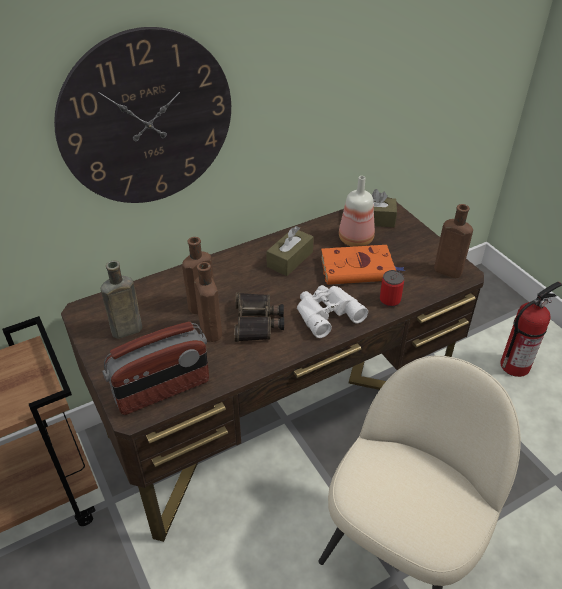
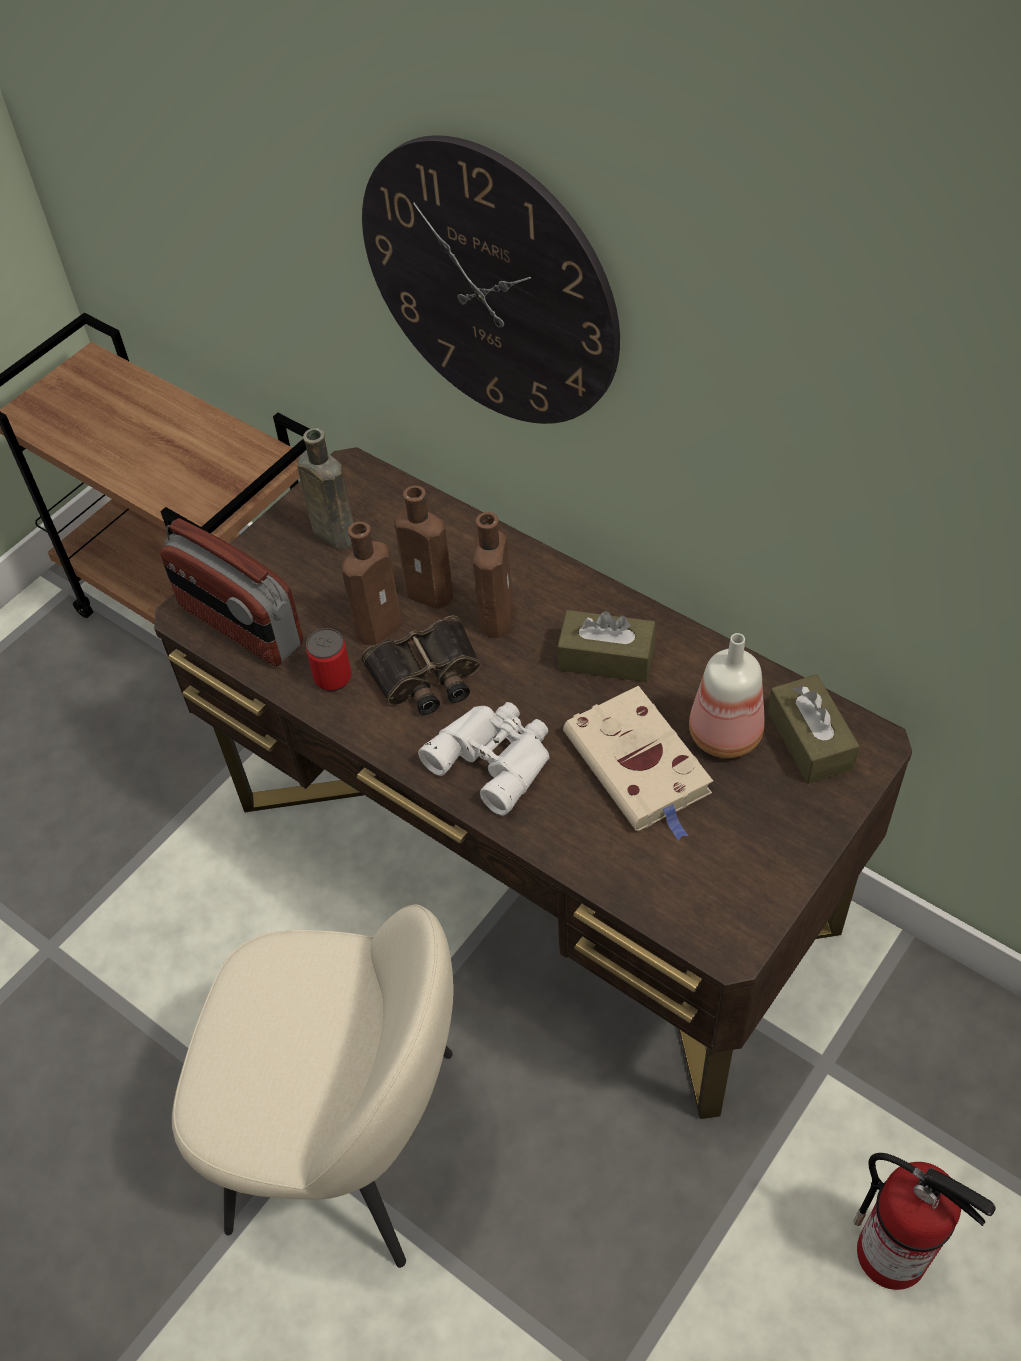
camera: 70 degrees right, 10 degrees up
orange book [321,245,405,285] -> beige book [563,686,713,841]
can [380,270,404,307] -> can moved to [306,628,351,691]
brown bottle [434,204,473,278] -> brown bottle moved to [473,512,513,638]

